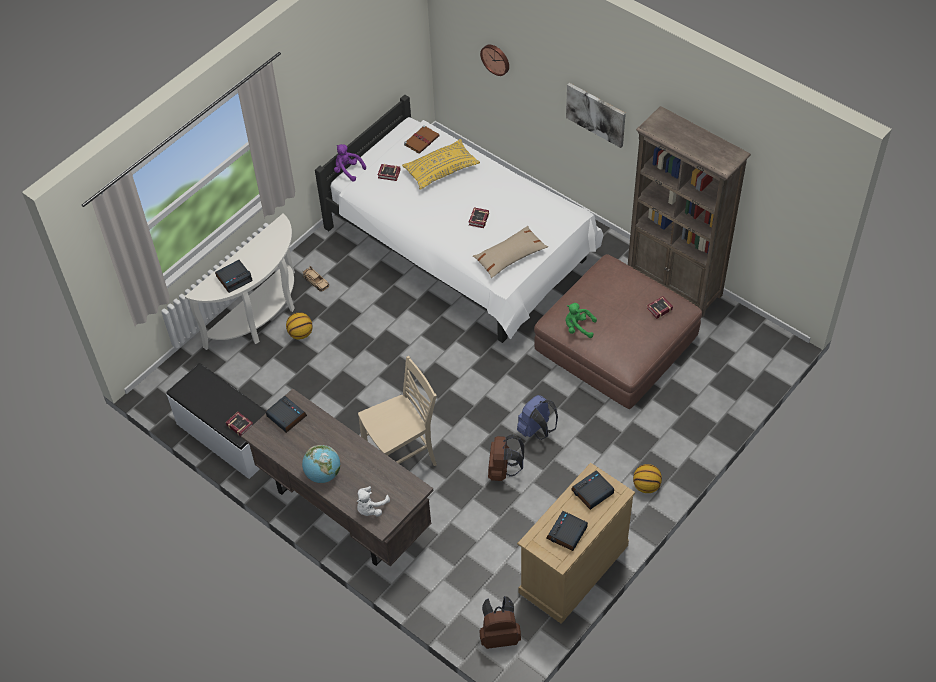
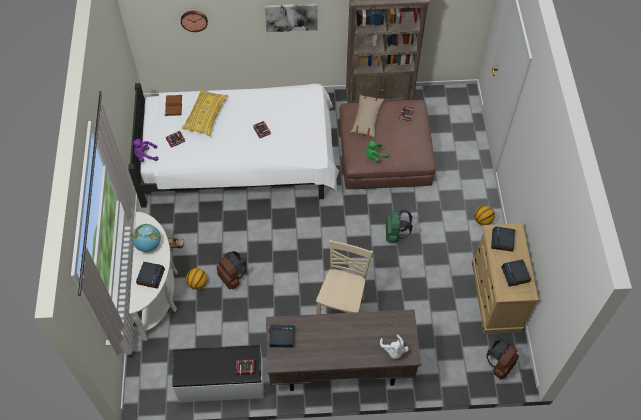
camera: 45 degrees left, 5 degrees up
globe [302,445,340,483] -> globe moved to [132,224,161,252]
beige pillow [473,226,548,278] -> beige pillow moved to [350,95,384,138]
brown backpack [488,435,524,481] -> brown backpack moved to [217,251,246,290]
blue backpack [517,395,558,440] -> green backpack [386,210,413,243]

